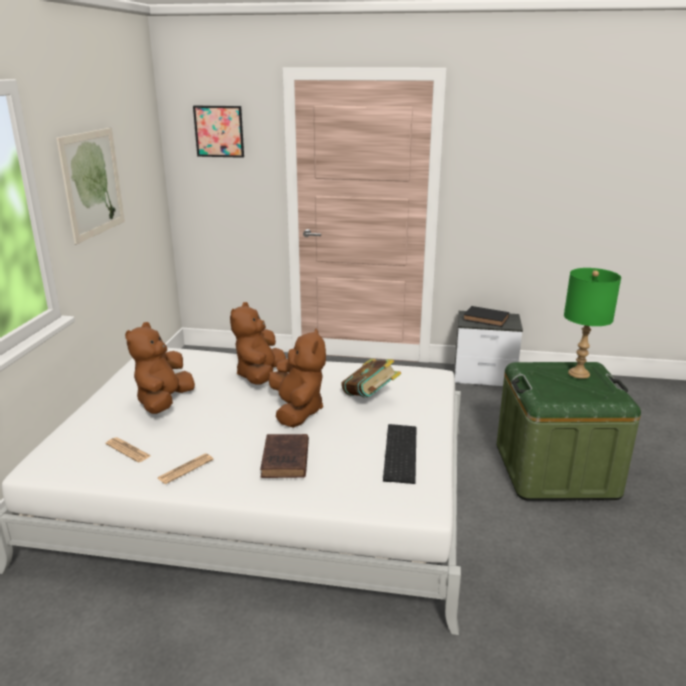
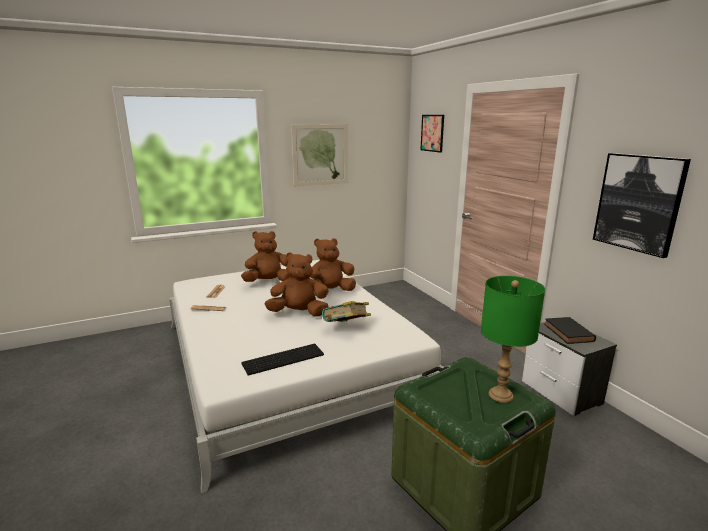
camera: 55 degrees right, 5 degrees down
brown book [260,434,309,478] -> none
brown plush toy [268,328,326,428] -> brown plush toy turned 135 degrees counterclockwise [265,252,329,317]
none -> picture [593,153,691,258]

